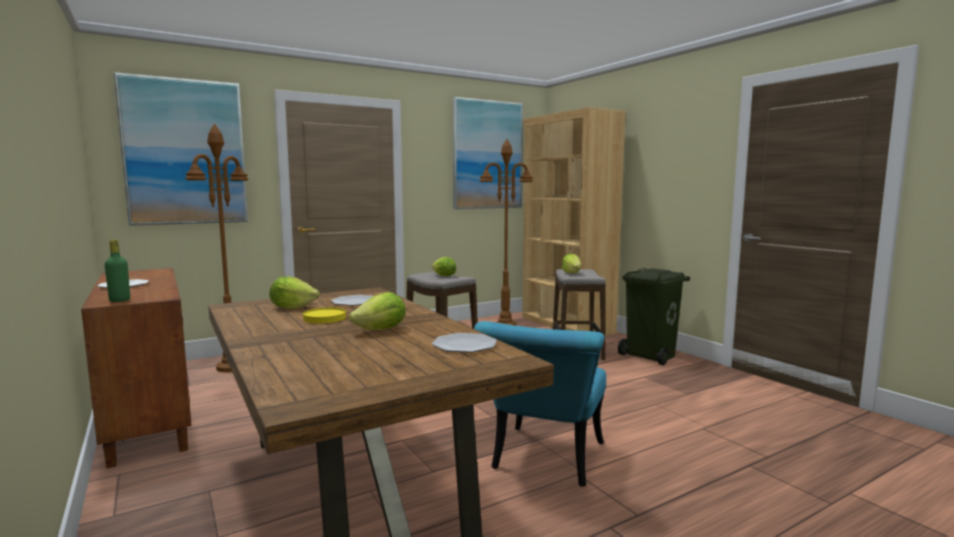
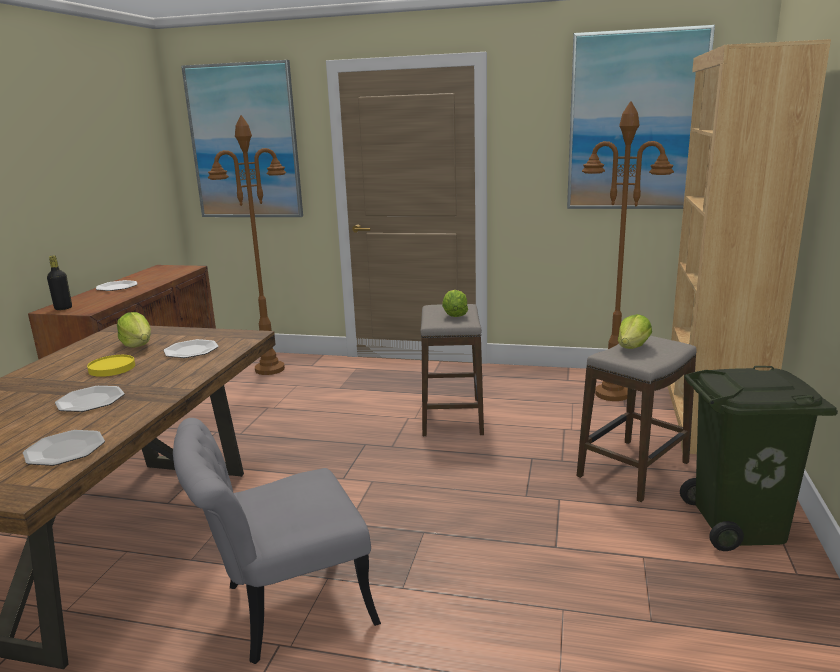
camera: 45 degrees right, 10 degrees up
green bottle [104,239,130,302] -> black bottle [47,255,72,310]
lettuce [349,292,406,330] -> plate [55,386,125,412]
turquoise chair [474,321,606,487] -> grey chair [173,418,381,664]

